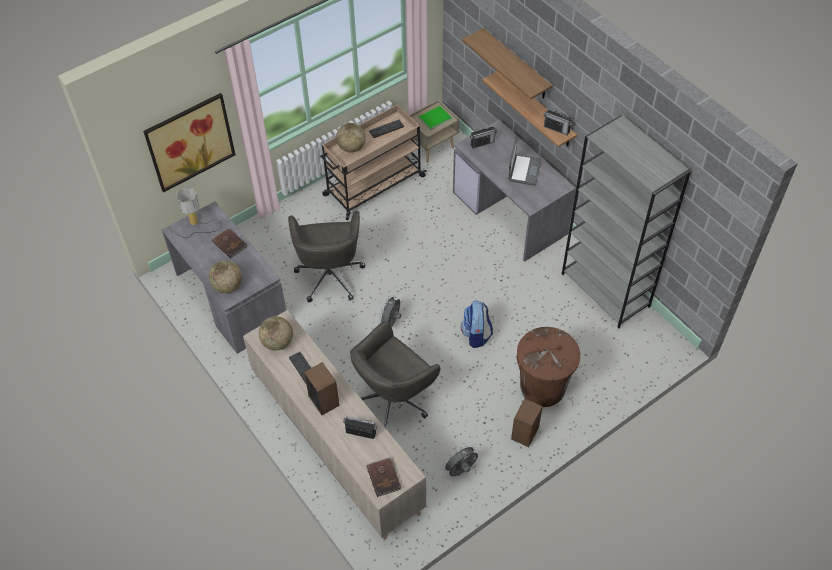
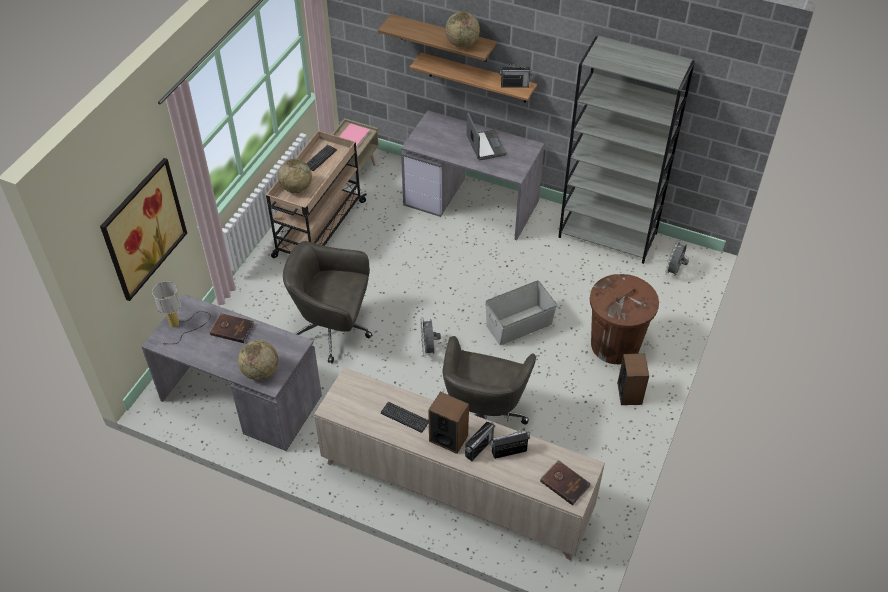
camera: 30 degrees left, 5 degrees down
globe [259,316,293,350] -> globe moved to [445,11,480,47]
grey office chair [288,211,365,302] -> grey office chair turned 135 degrees clockwise [283,241,372,363]
green book [419,106,452,130] -> pink book [339,123,370,149]
grey fan [442,444,478,476] -> grey fan moved to [665,240,689,276]
backpack [461,301,493,348] -> grey storage box [485,280,557,345]
radio [470,127,497,149] -> radio moved to [465,422,495,461]

